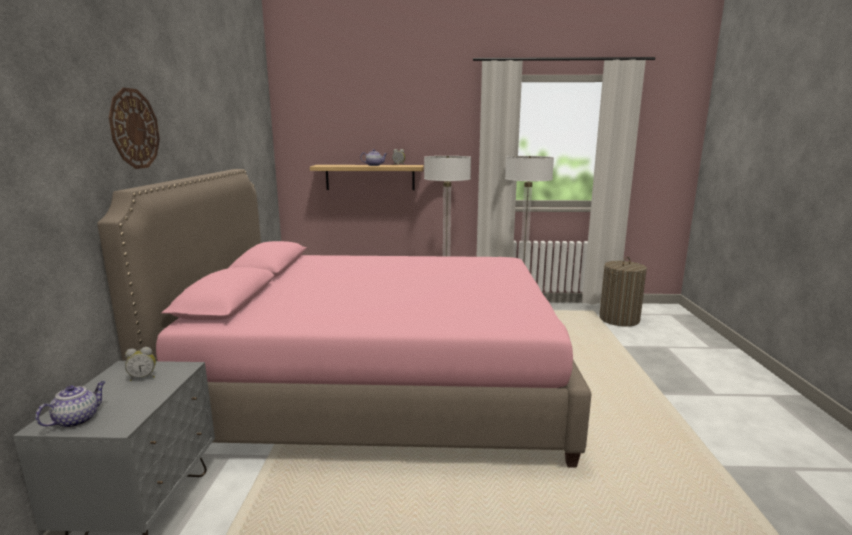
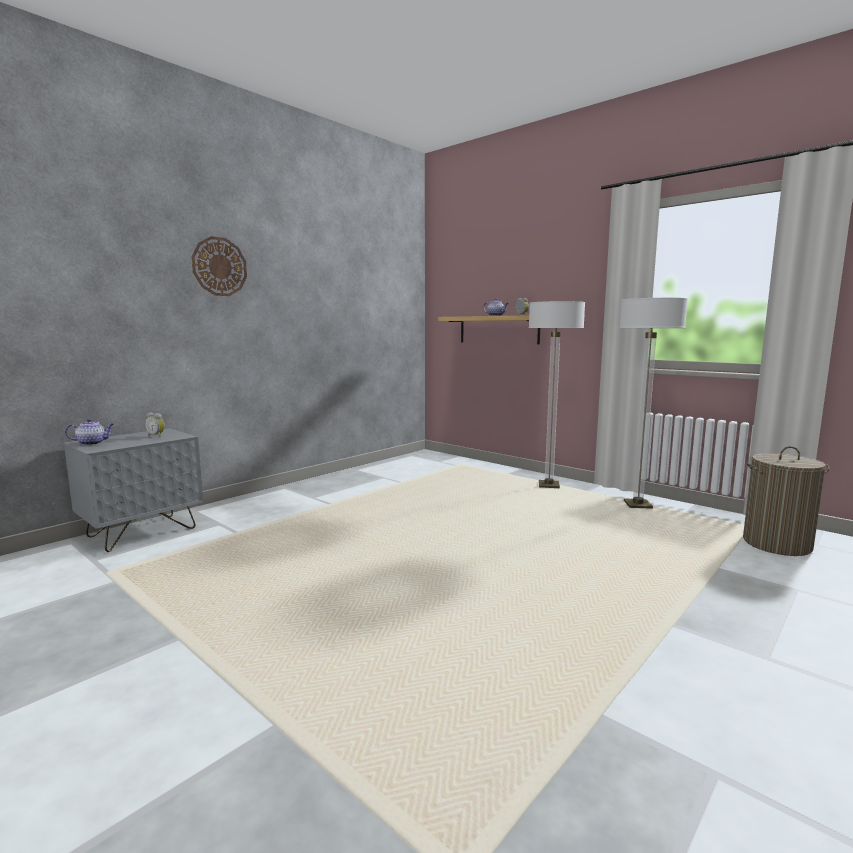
camera: 40 degrees right, 5 degrees down
pink bed [97,169,592,468] -> none

